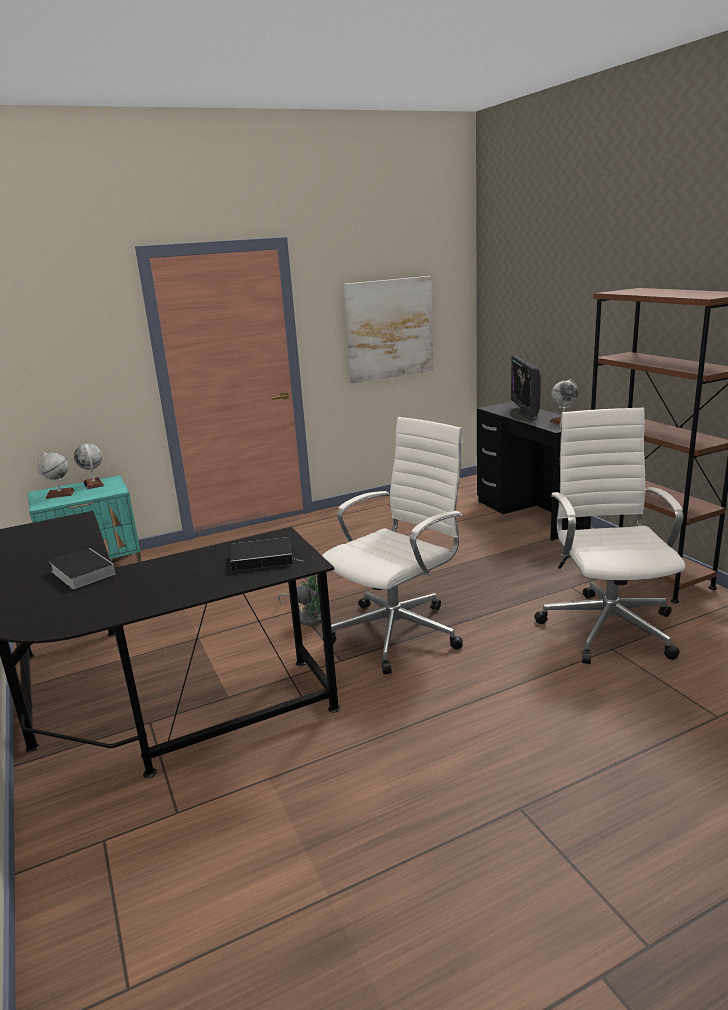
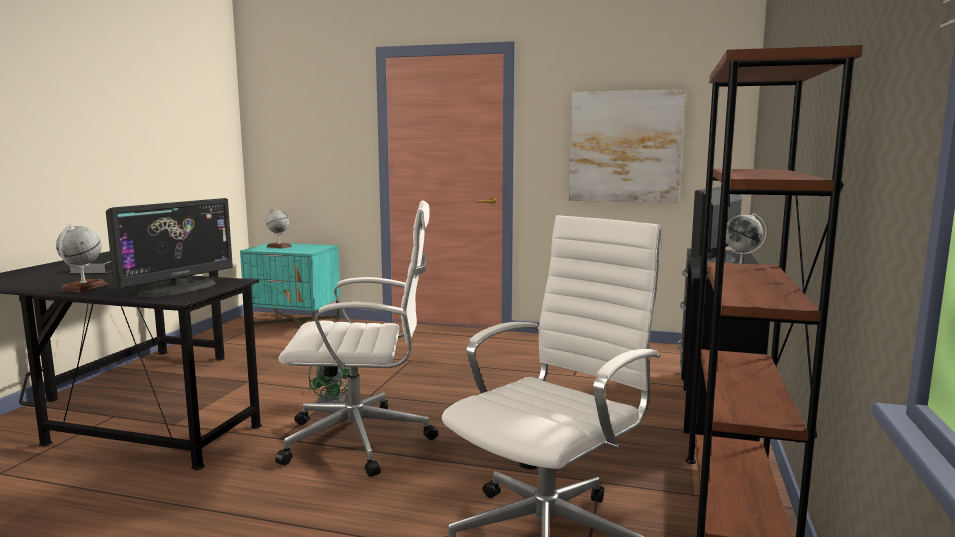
camera: 40 degrees right, 10 degrees down
globe [74,444,104,489] -> globe moved to [56,225,107,292]
book [231,537,304,571] -> monitor [106,198,233,297]

